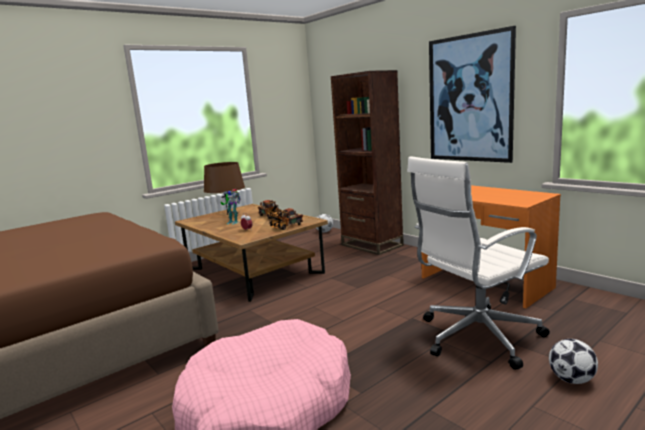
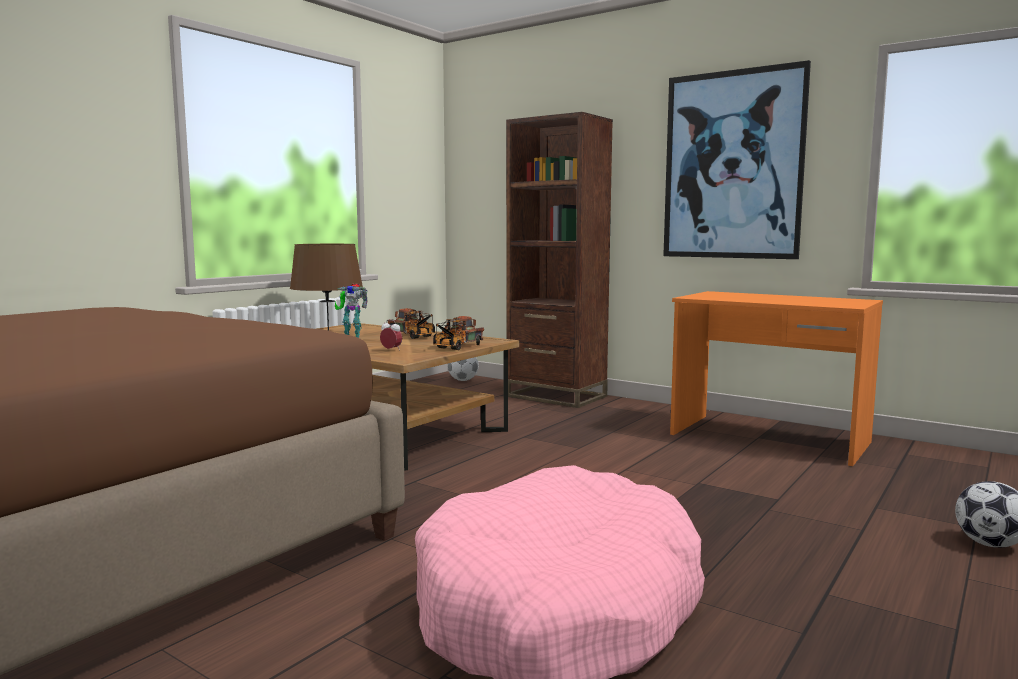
camera: 15 degrees left, 5 degrees down
white office chair [407,156,550,370] -> none

